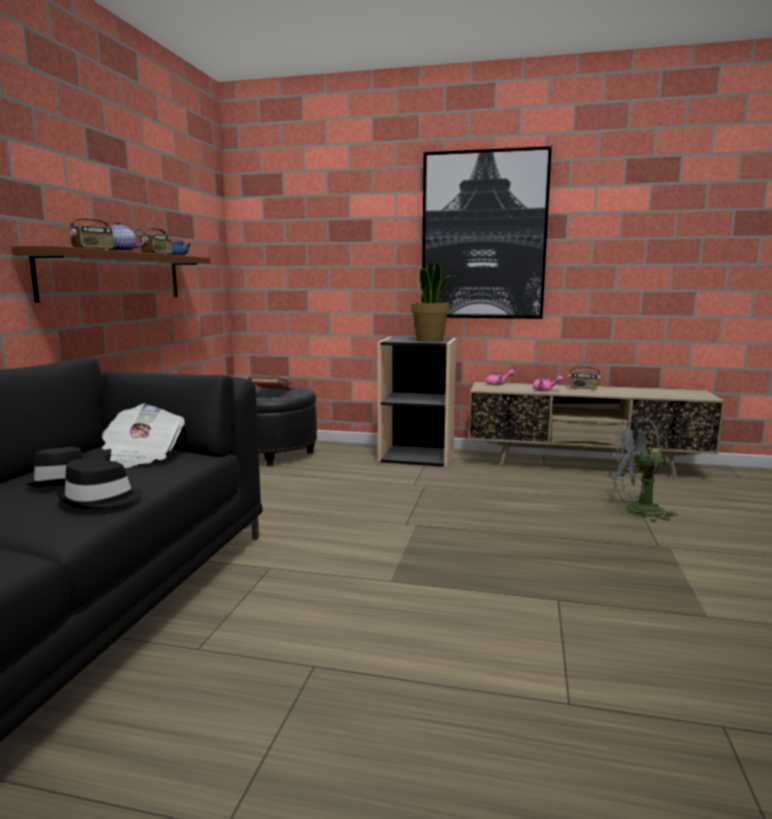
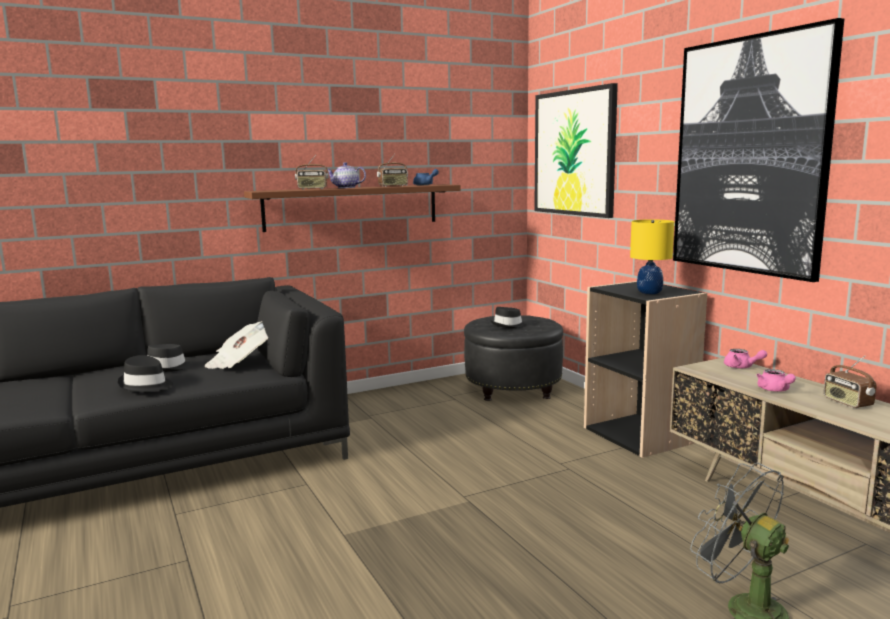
camera: 50 degrees right, 0 degrees up
brown book [248,376,292,390] -> black hat [490,307,527,328]
potted plant [411,261,456,342] -> yellow table lamp [630,219,674,294]
none -> picture [534,83,618,218]

